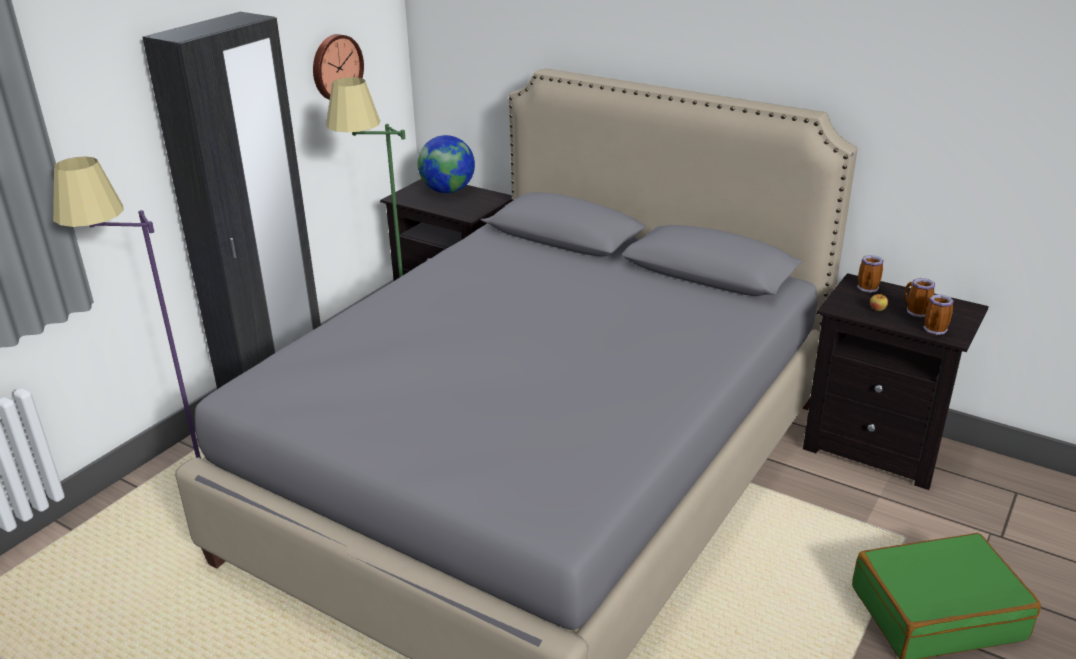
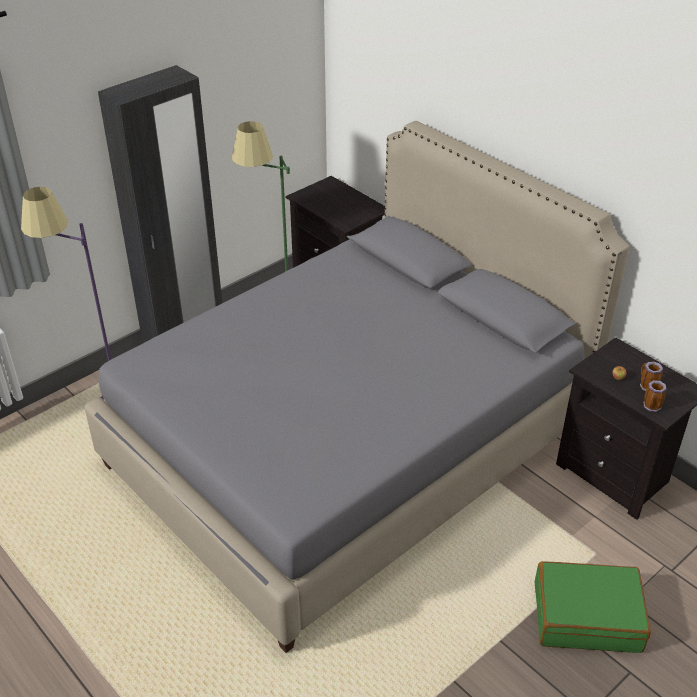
camera: 15 degrees right, 10 degrees up
wall clock [313,34,364,100] -> none
globe [417,135,475,193] -> none
mug [857,255,884,293] -> none

